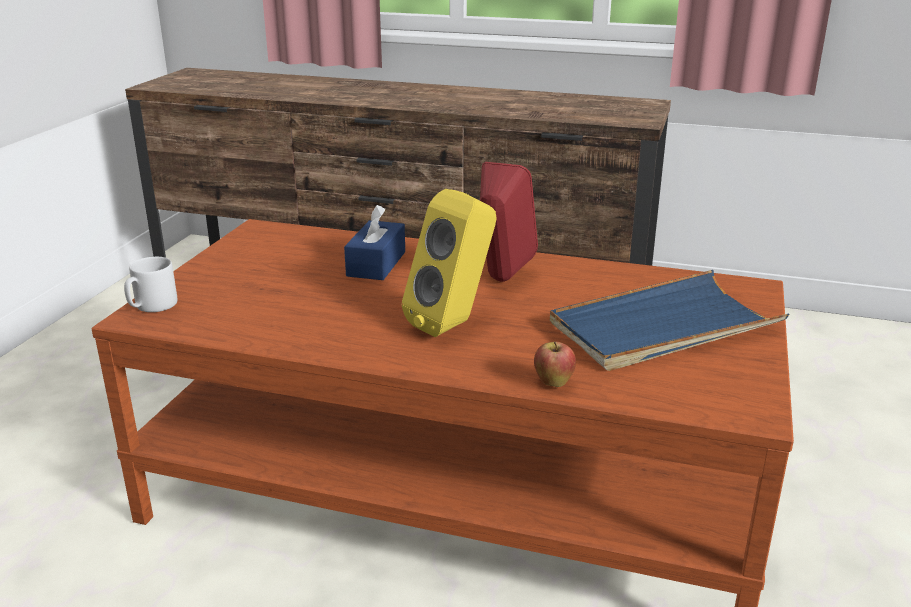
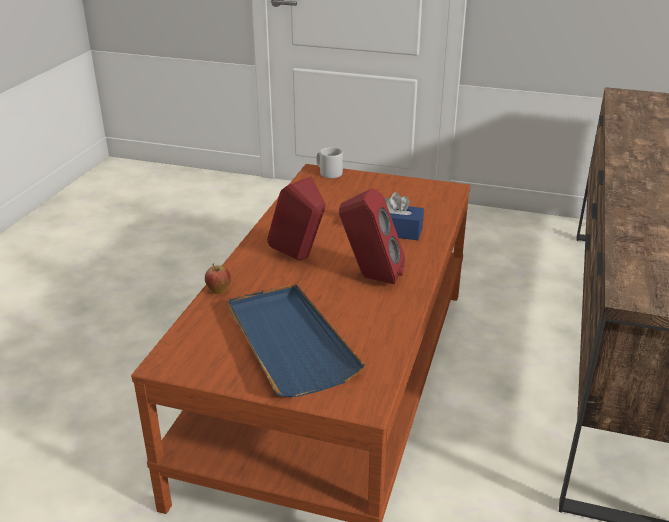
camera: 90 degrees right, 5 degrees up
yellow speaker [402,189,497,337] -> red speaker [267,176,326,261]

